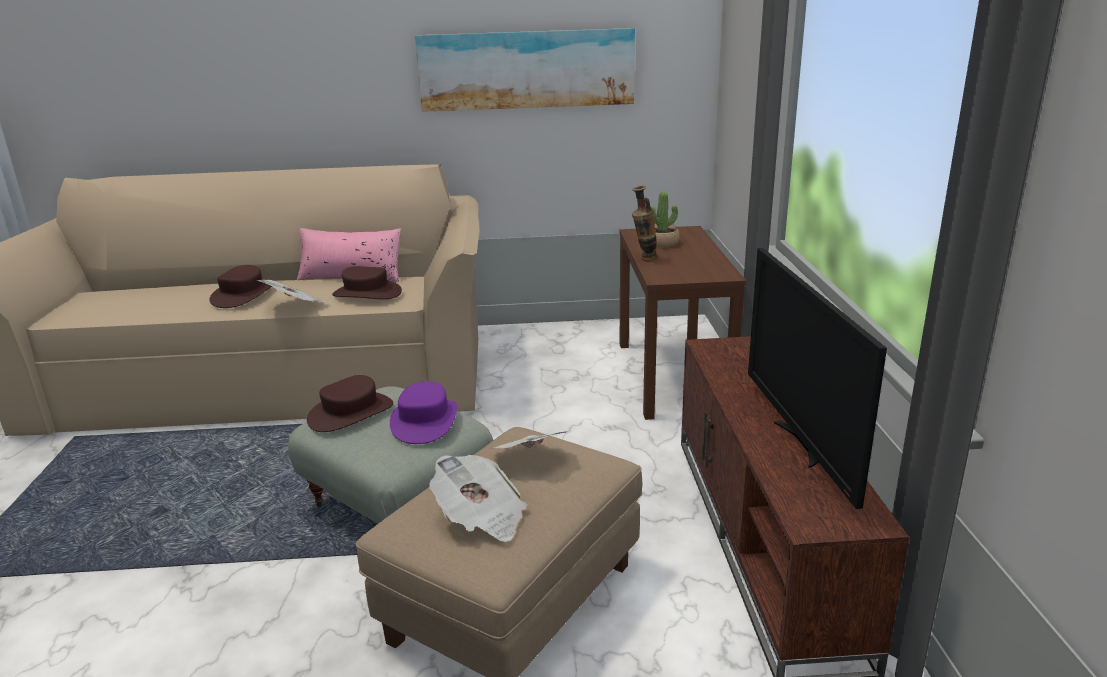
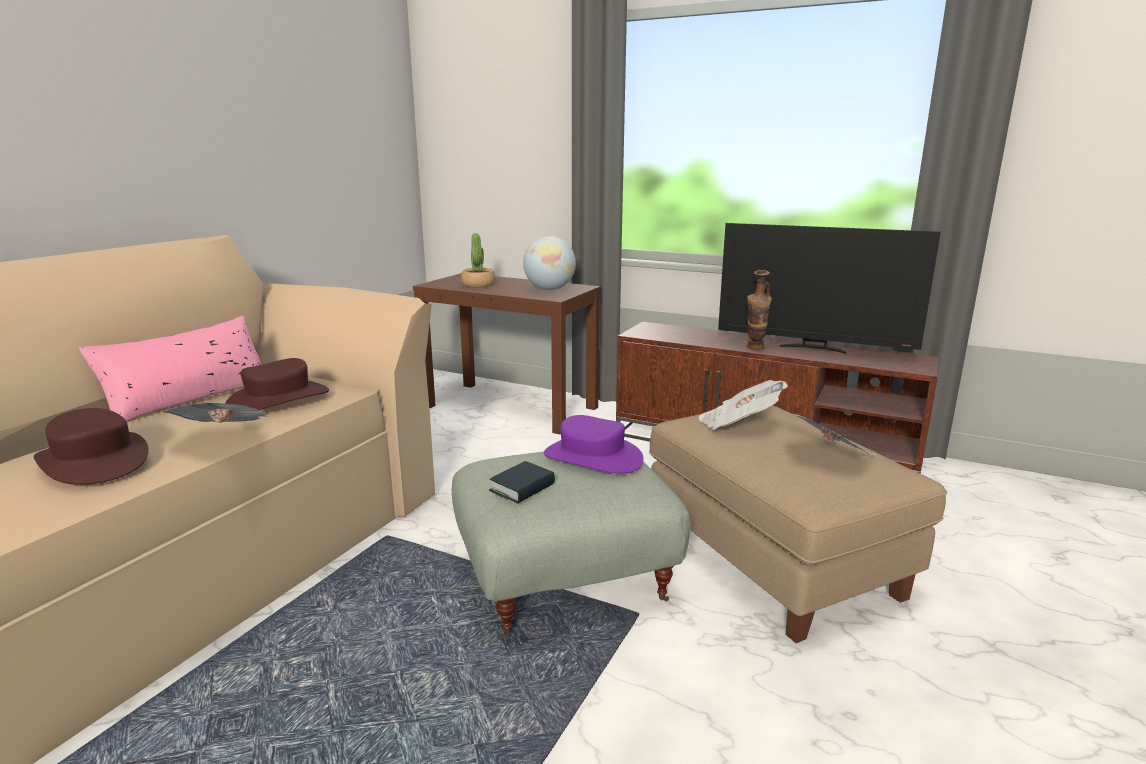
camera: 60 degrees left, 5 degrees down
brown hat [307,375,393,432] -> book [489,461,555,503]
picture [415,28,635,112] -> none
vase [632,186,658,261] -> vase moved to [747,270,772,350]
none -> globe [523,236,576,290]

